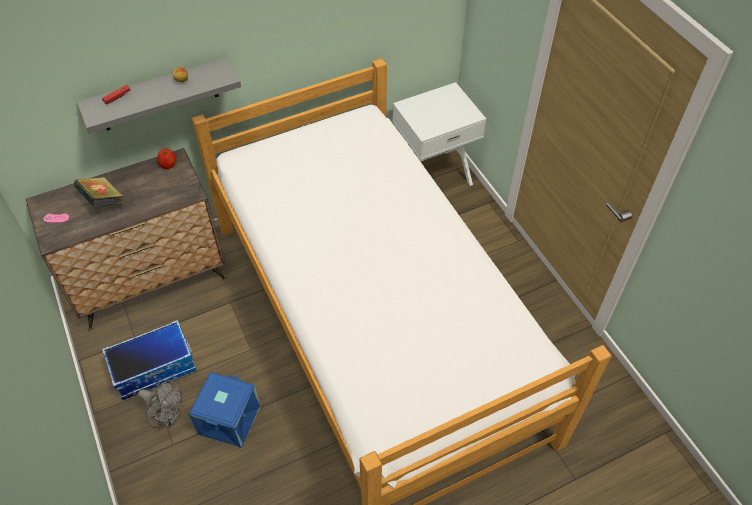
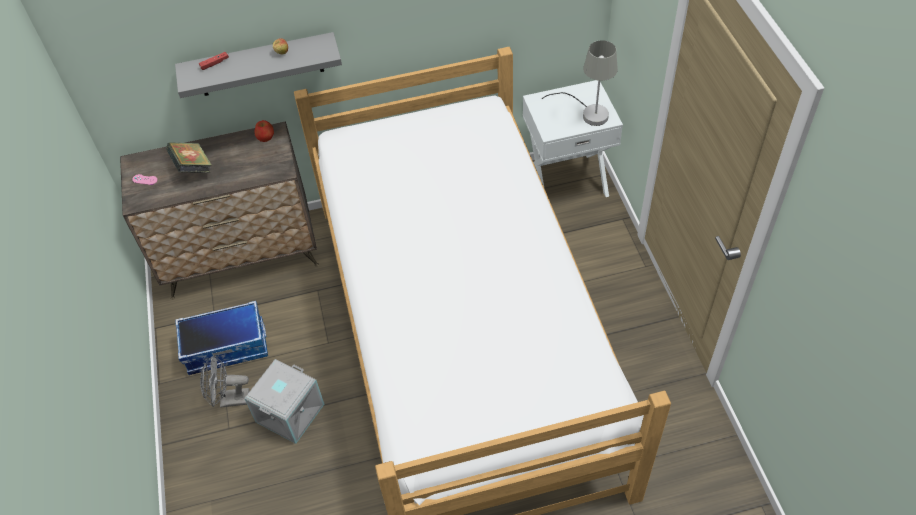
camera: 15 degrees right, 0 degrees up
grey fan [138,380,182,428] -> grey fan turned 135 degrees clockwise [200,355,250,408]
blue storage box [189,372,261,449] -> grey storage box [244,359,324,444]
none -> grey table lamp [542,40,618,126]

